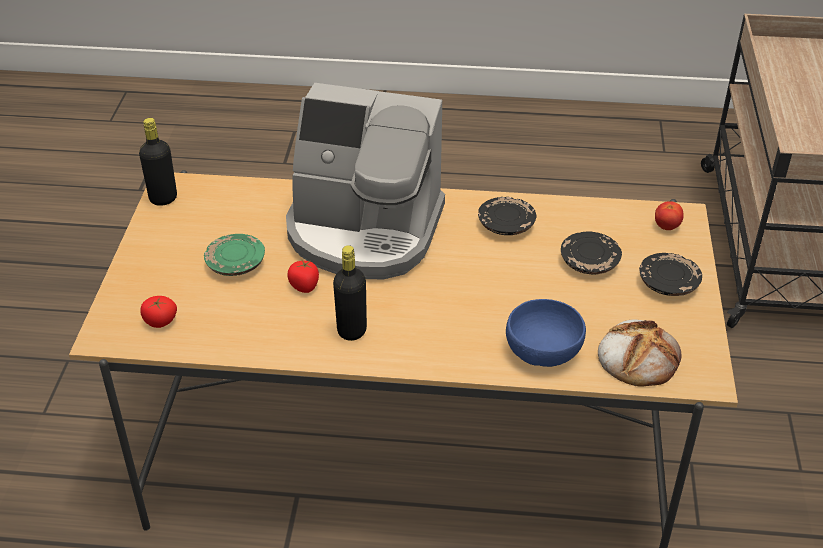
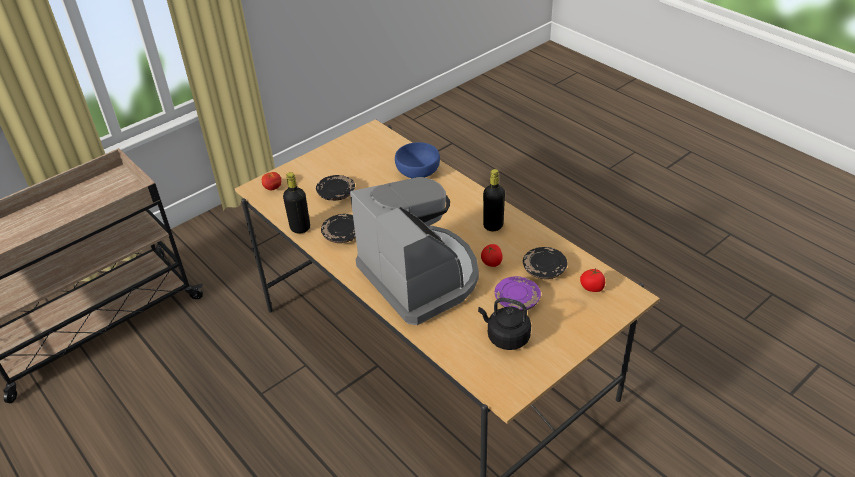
camera: 135 degrees left, 0 degrees up
black bottle [139,118,177,206] -> black bottle moved to [283,172,310,233]
green plate [204,234,265,276] -> purple plate [495,276,541,311]
bread [598,319,681,386] -> none
black plate [639,253,702,296] -> black plate moved to [523,247,568,279]
none -> black kettle [478,298,531,350]

